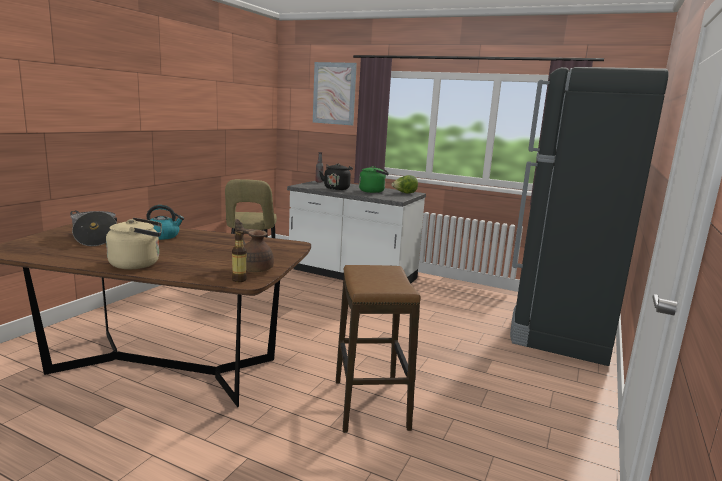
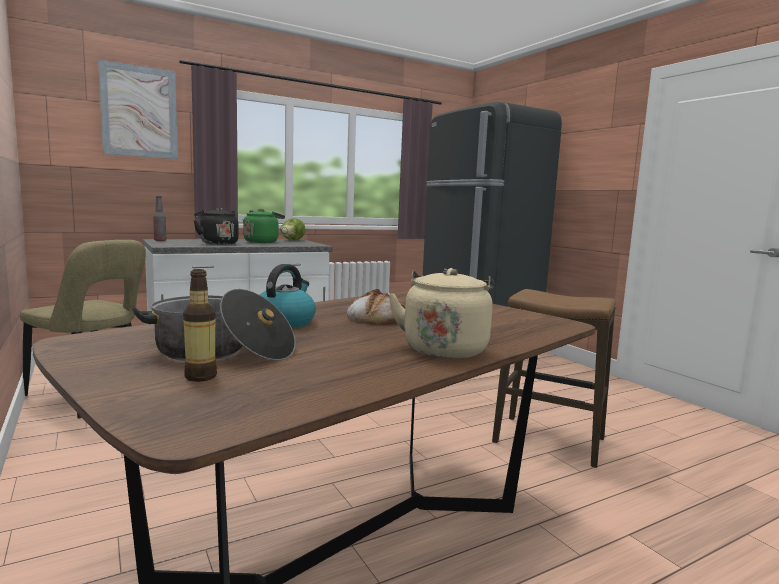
camera: 55 degrees left, 5 degrees down
bottle [232,230,247,282] -> bottle moved to [183,269,217,382]
brown teapot [235,219,274,272] -> none
none -> bread [347,289,405,325]

